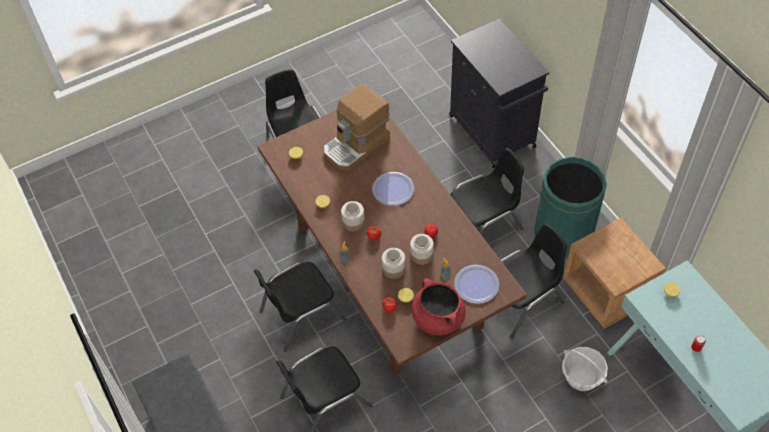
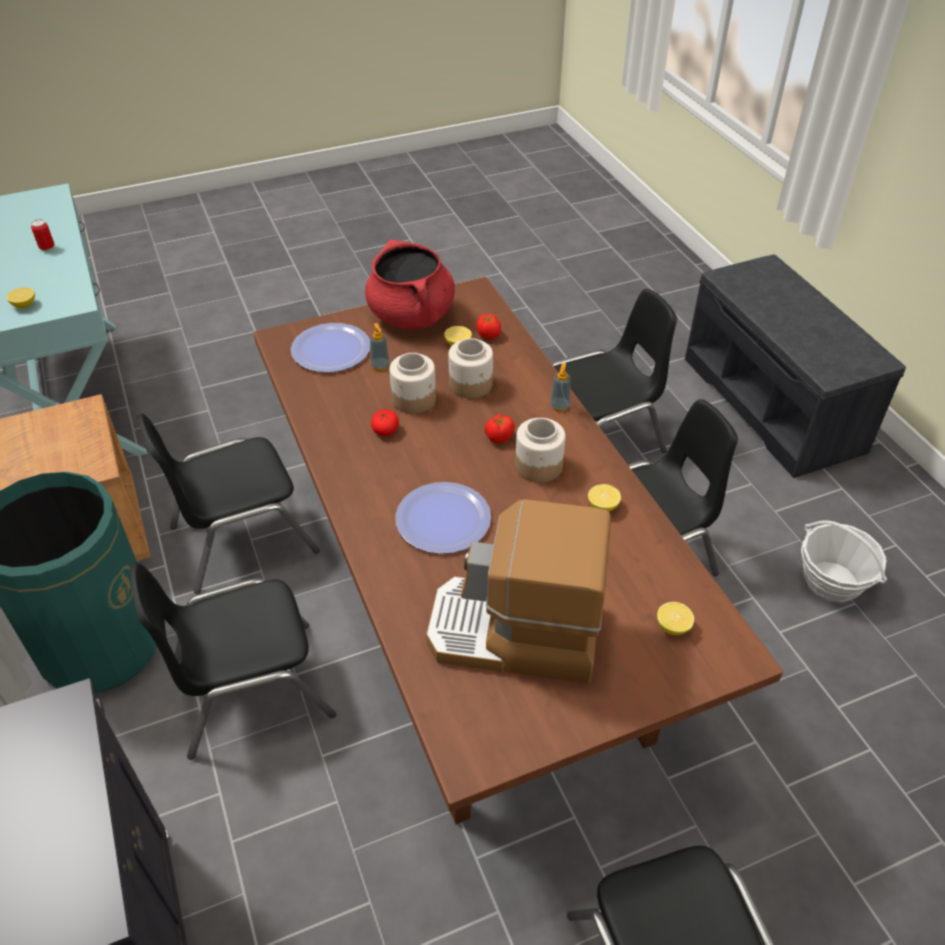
camera: 175 degrees left, 10 degrees down
coffee machine [324,84,390,171] -> coffee machine turned 135 degrees counterclockwise [426,499,611,684]
basket [562,347,608,391] -> basket moved to [801,521,887,603]

